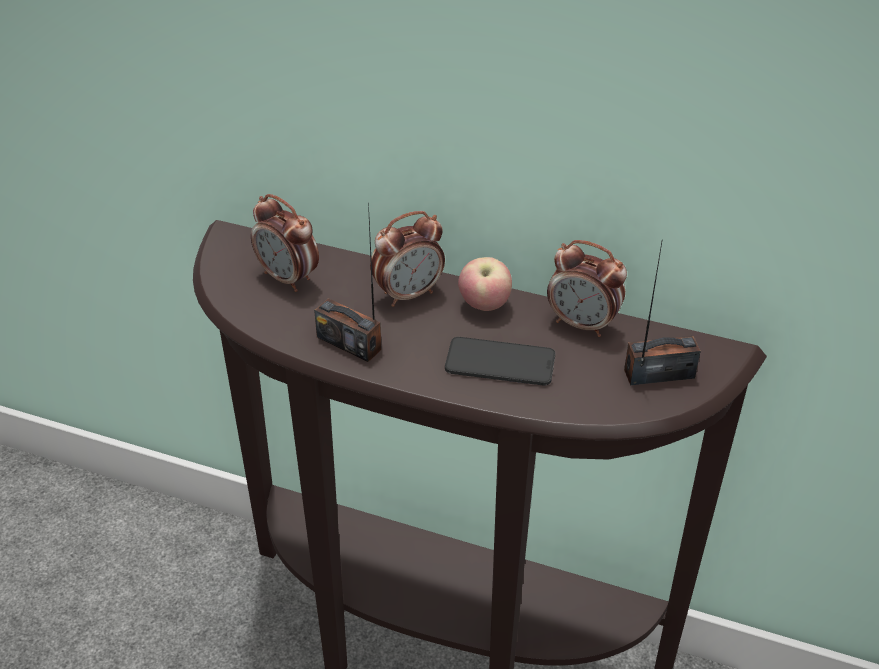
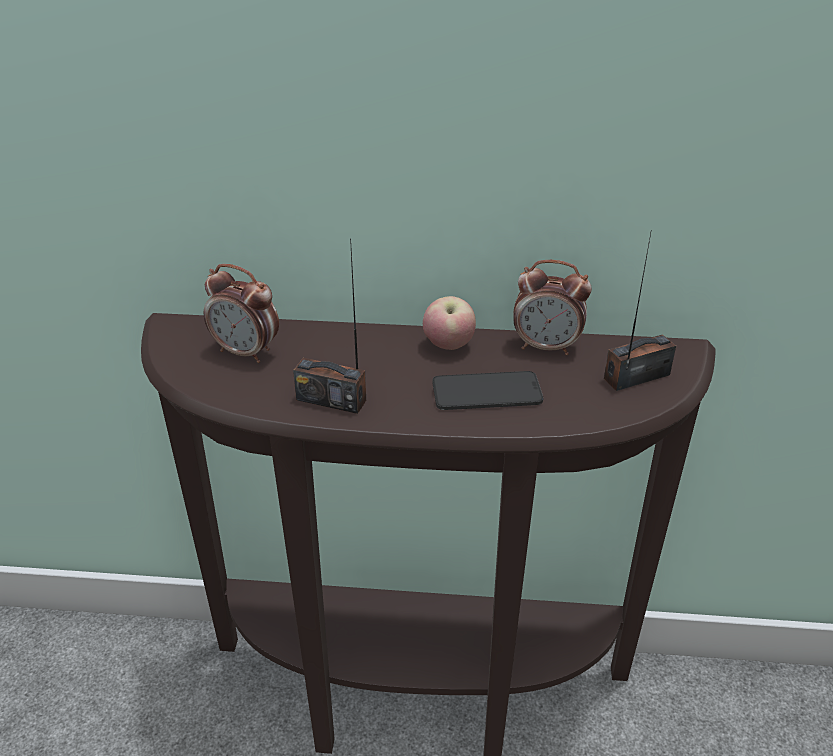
camera: 15 degrees left, 5 degrees down
alarm clock [370,211,445,307] -> none

